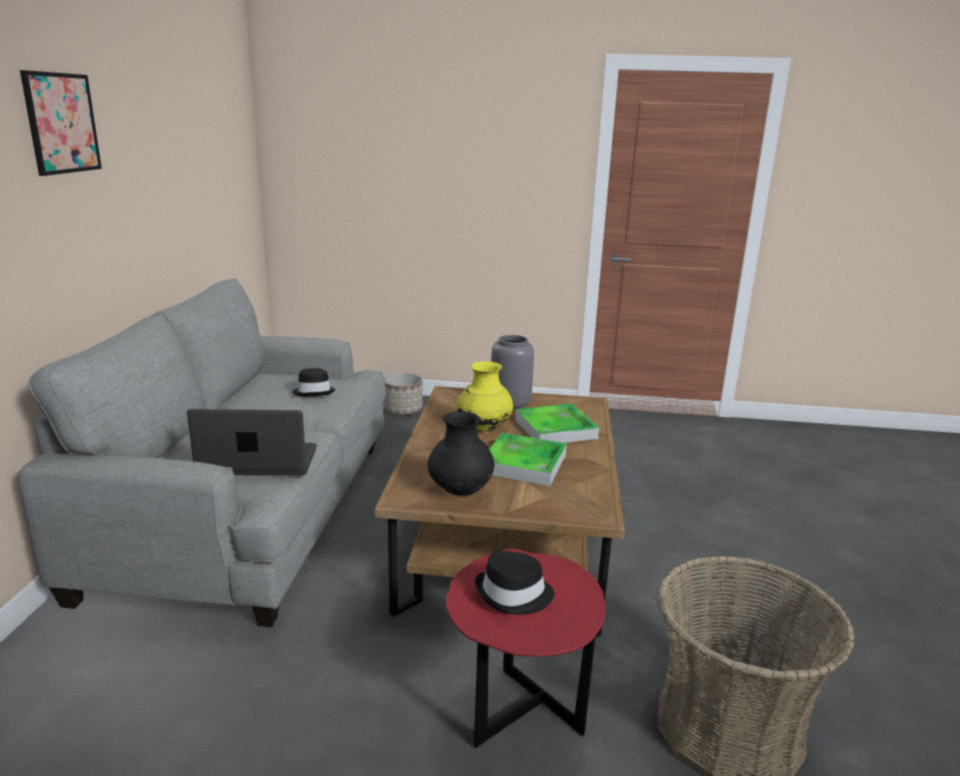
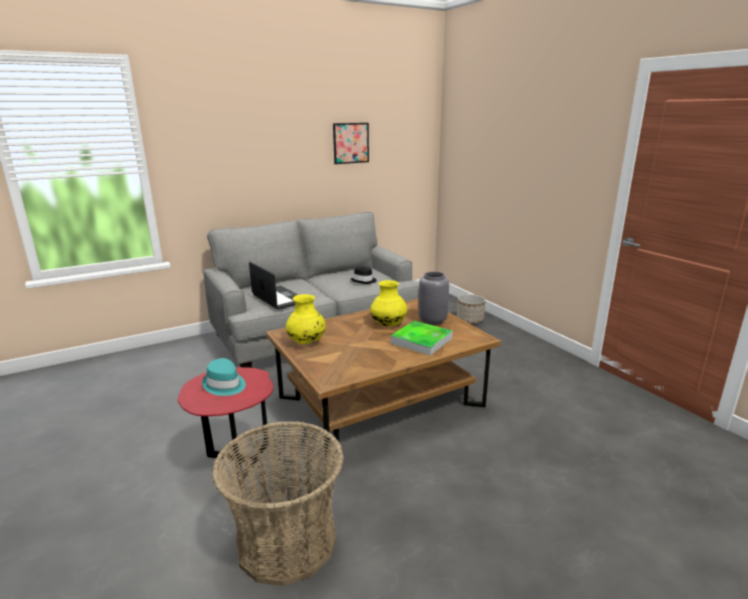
camera: 55 degrees right, 0 degrees up
picture [20,70,102,176] -> picture moved to [333,123,369,164]
black vase [427,411,495,496] -> yellow vase [286,294,326,344]
black hat [475,551,554,614] -> turquoise hat [202,358,246,396]
tray [489,433,567,486] -> none

